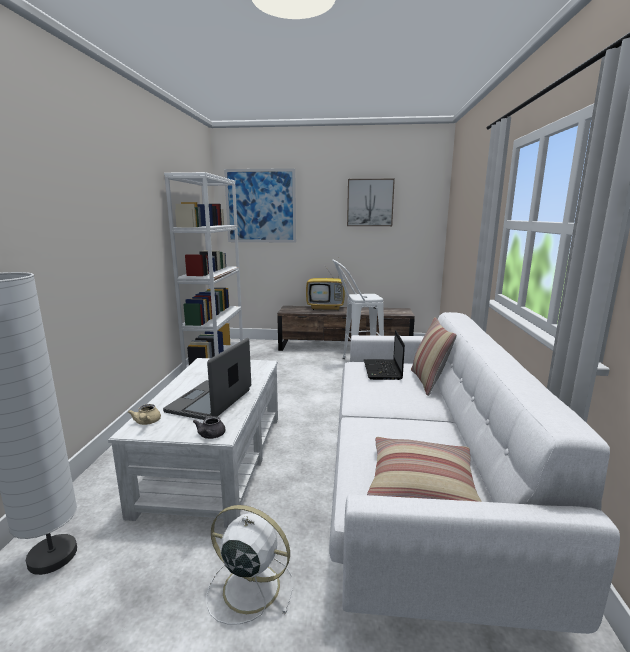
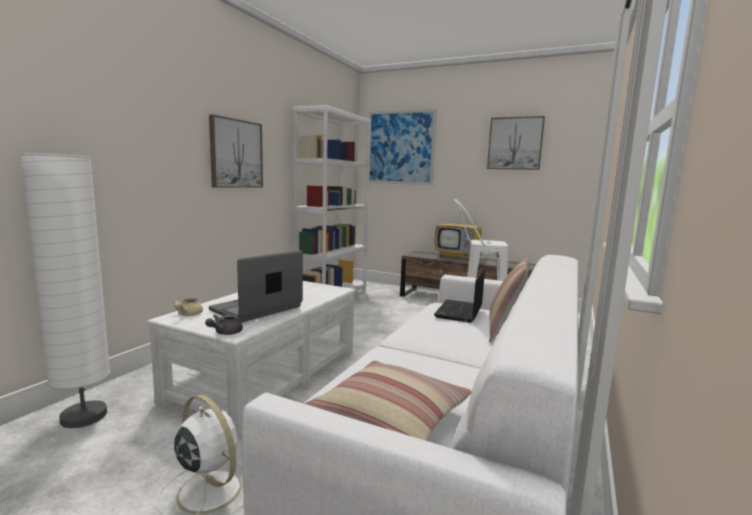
camera: 20 degrees right, 5 degrees down
none -> picture [209,114,263,188]

